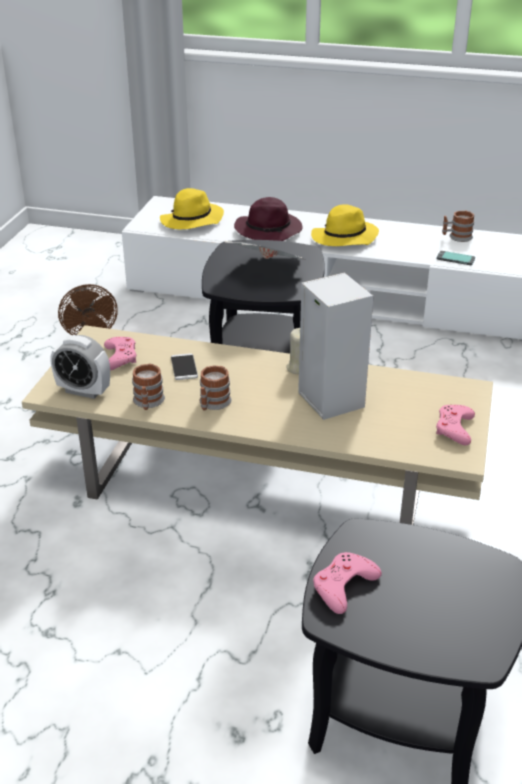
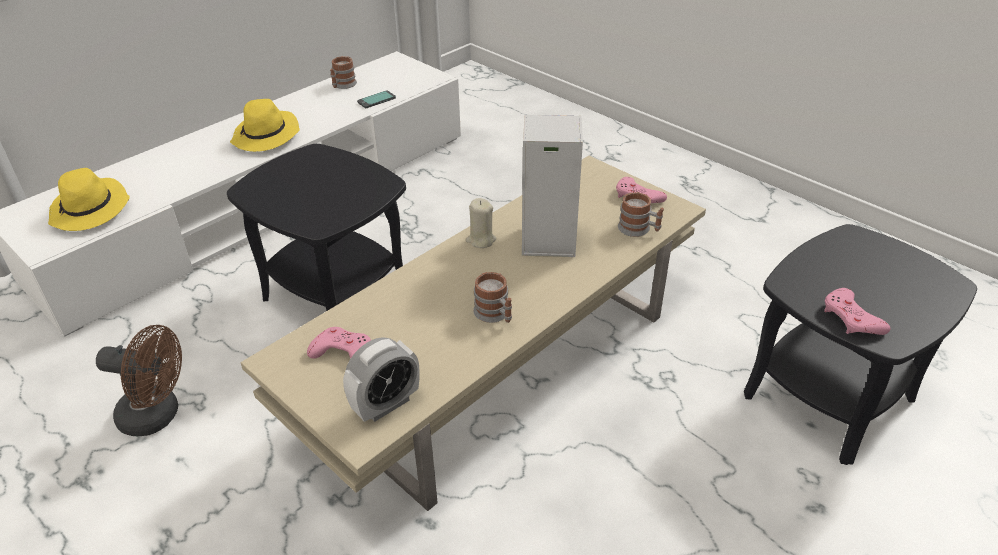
camera: 60 degrees left, 5 degrees up
mug [132,363,165,410] -> mug moved to [618,192,664,237]
phone [171,353,198,380] -> none
newspaper [224,241,305,260] -> none
purple hat [234,197,302,241] -> none

